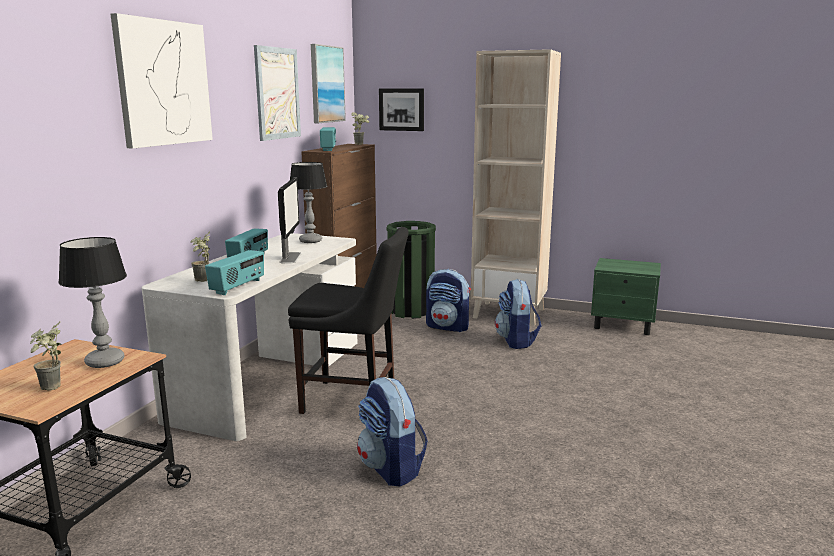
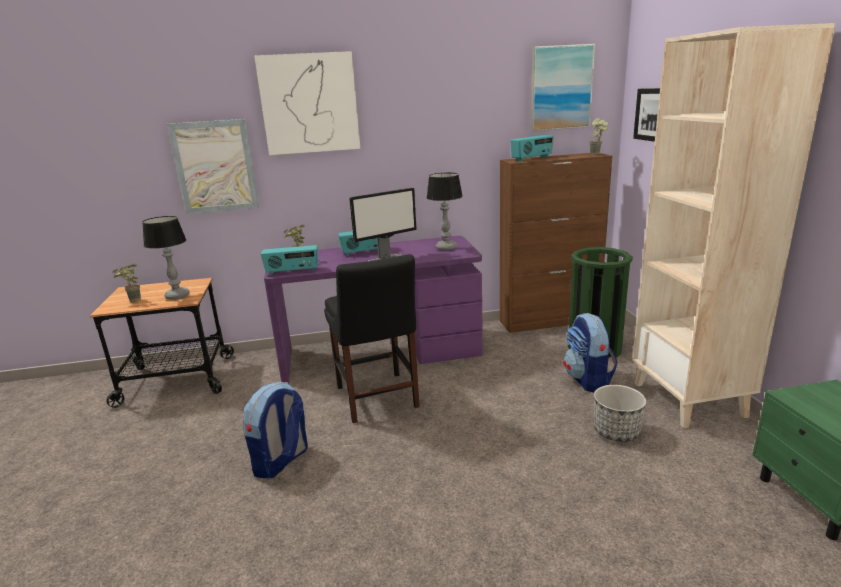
camera: 60 degrees right, 5 degrees up
white desk [141,233,357,441] -> purple desk [264,236,483,383]
picture [254,45,301,141] -> picture moved to [167,119,259,214]
backpack [495,279,541,349] -> planter [594,385,646,442]

